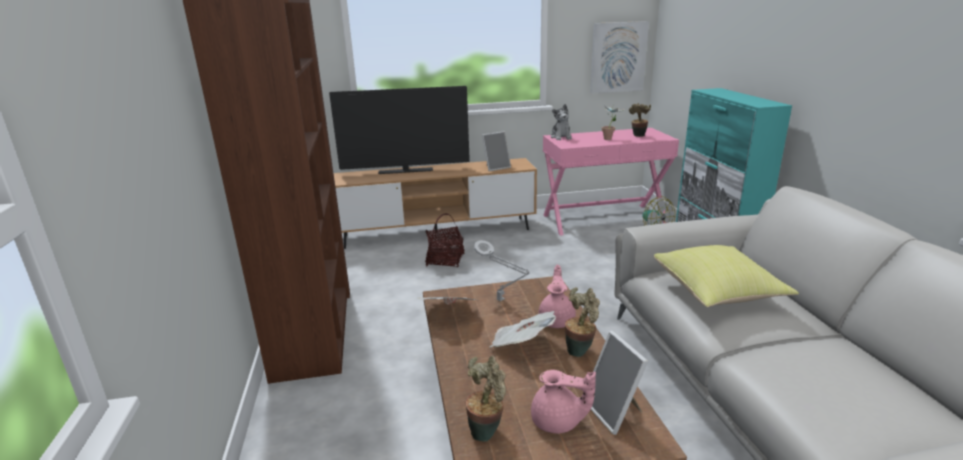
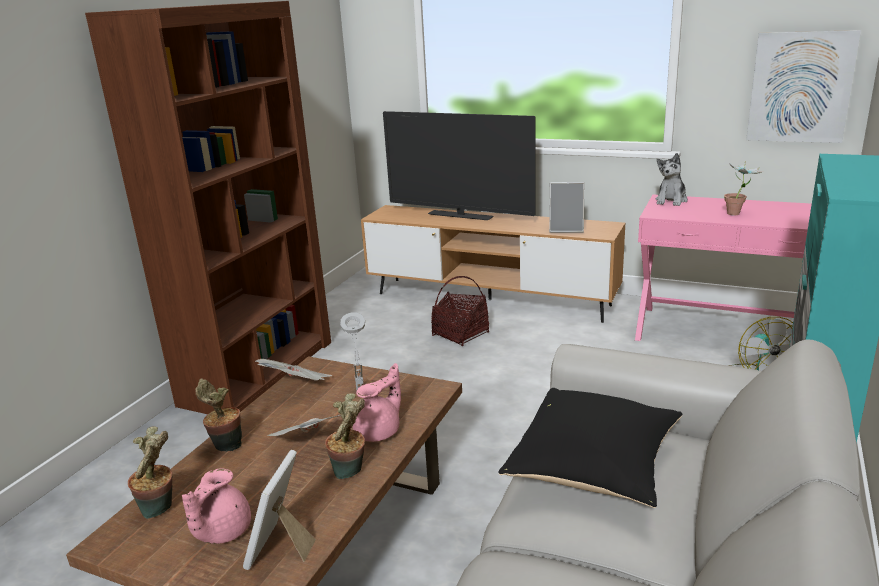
camera: 35 degrees right, 0 degrees up
pink teapot [531,370,596,434] -> pink teapot turned 60 degrees clockwise [182,468,251,544]
potted plant [629,103,651,137] -> potted plant moved to [195,378,242,452]
yellow pillow [654,245,799,307] -> black pillow [498,388,682,508]

